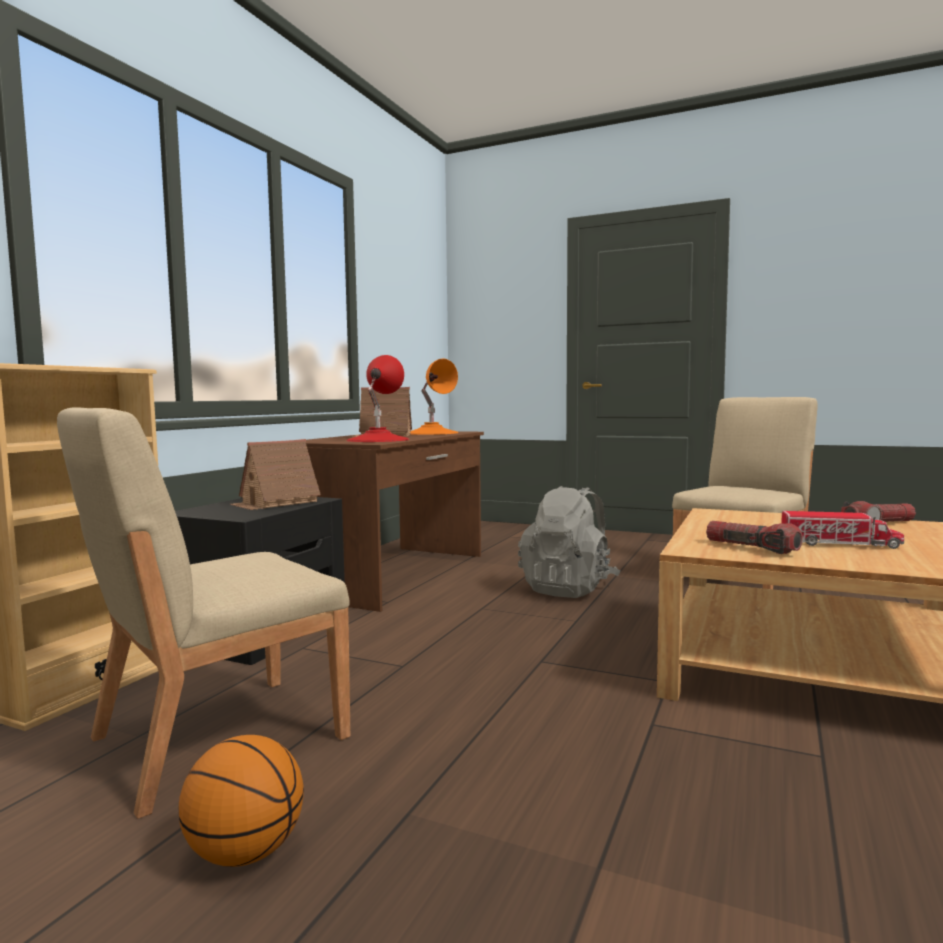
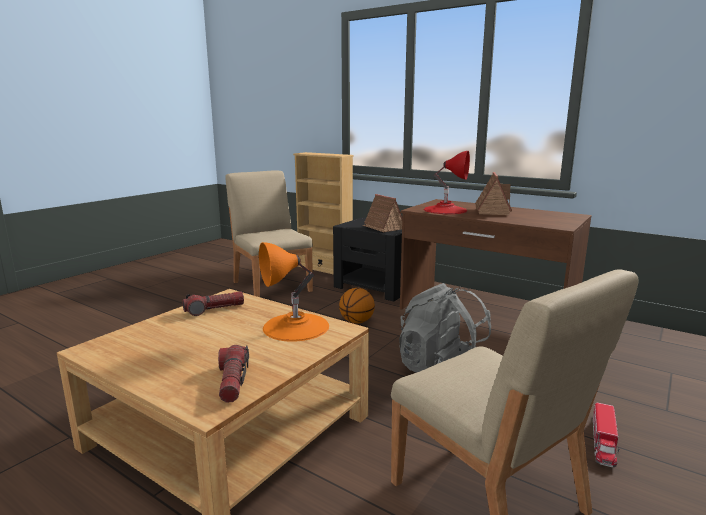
camera: 100 degrees right, 10 degrees up
basketball [179,735,304,867] -> basketball moved to [339,288,375,324]
orange table lamp [410,359,458,435] -> orange table lamp moved to [259,242,329,342]
toy truck [781,511,904,549] -> toy truck moved to [593,402,620,467]

